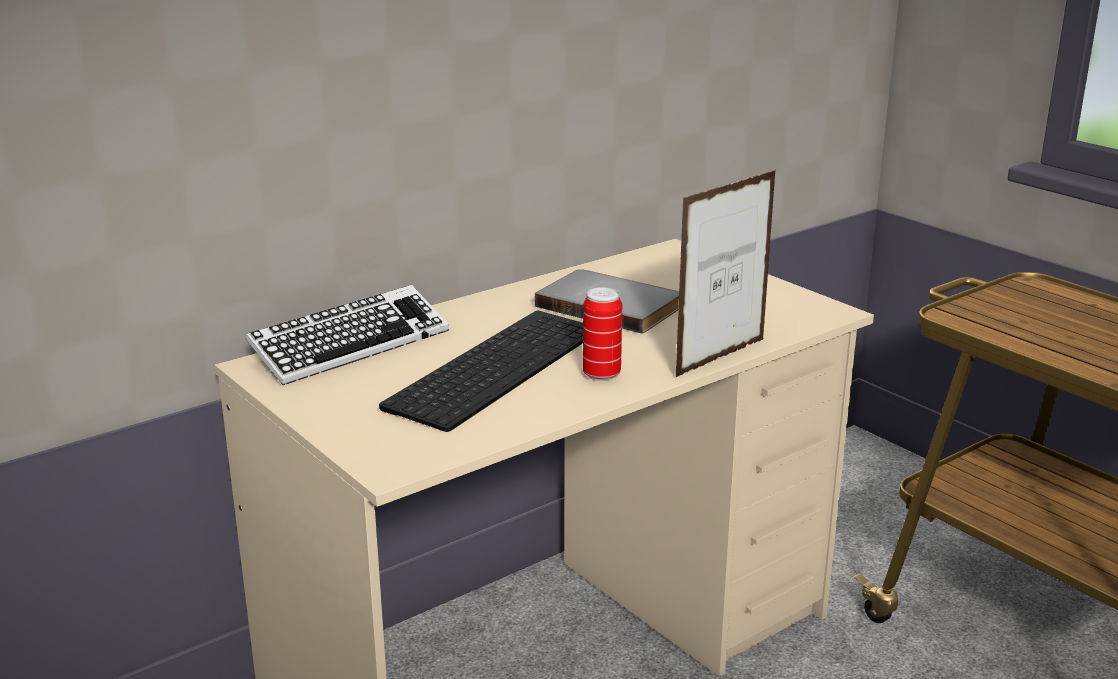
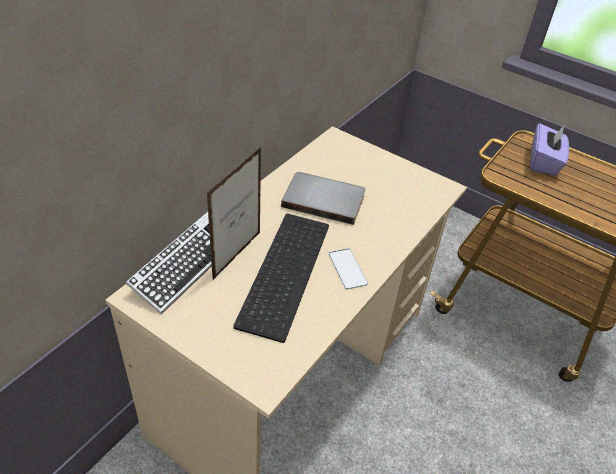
camera: 20 degrees left, 20 degrees up
can [583,287,622,381] -> phone [329,248,368,289]
picture frame [676,170,776,377] -> picture frame moved to [207,147,261,280]
none -> purple tissue box [530,123,569,176]

